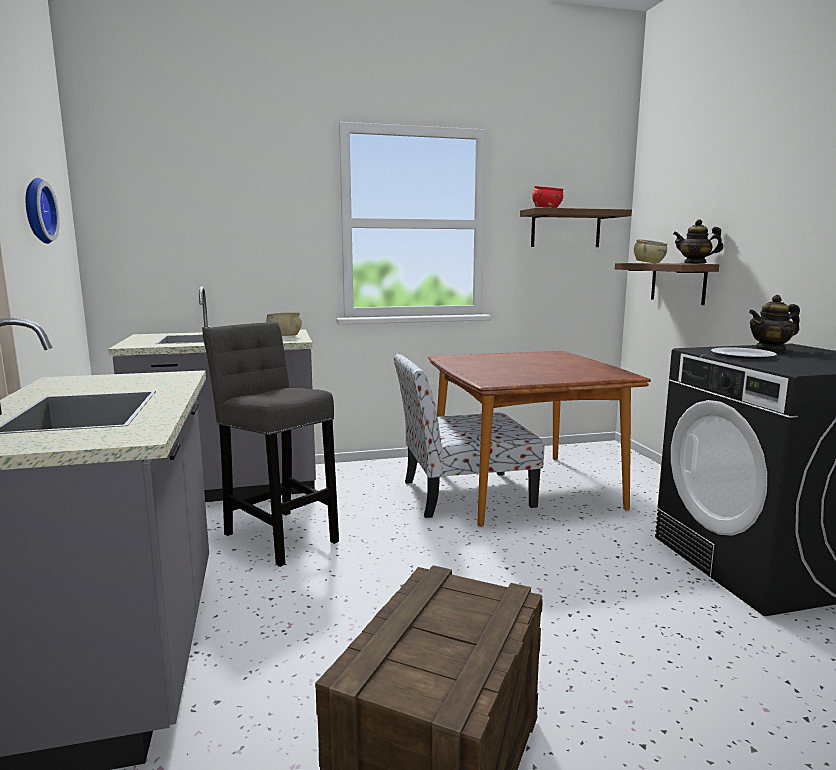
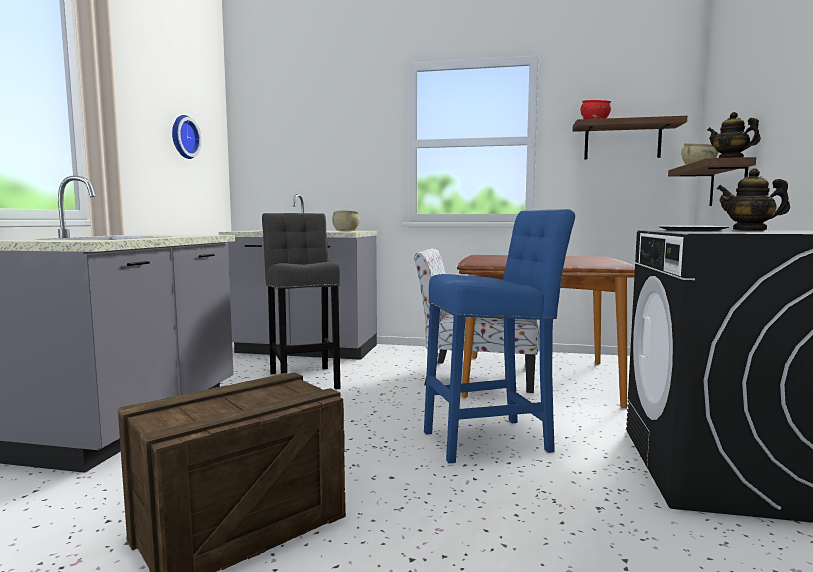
camera: 25 degrees right, 5 degrees down
none -> blue stool [424,209,575,463]

